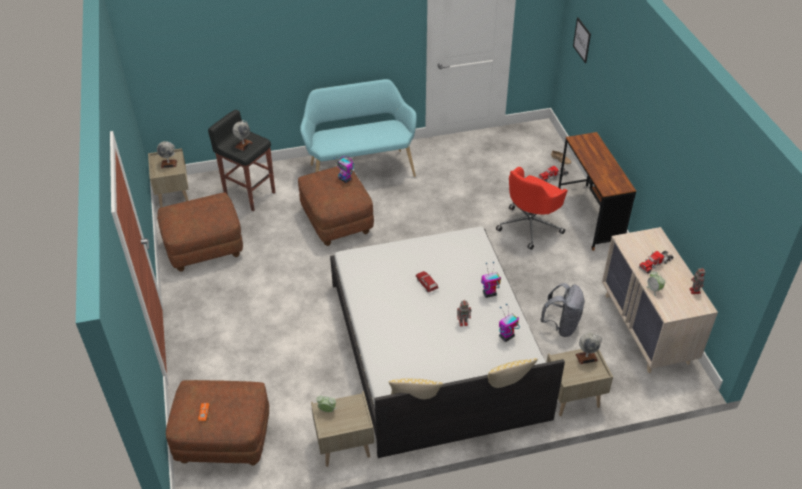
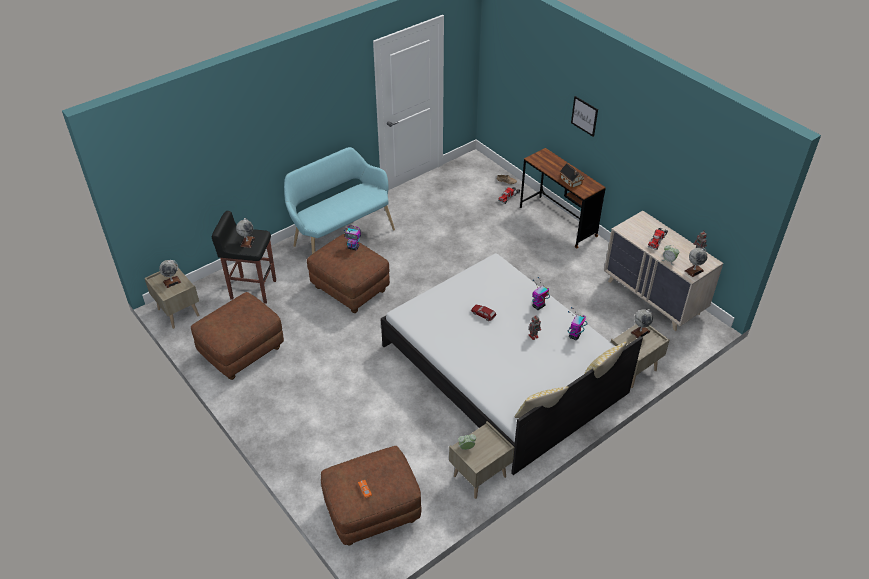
camera: 25 degrees left, 0 degrees up
red office chair [496,167,568,250] -> none
grey backpack [540,283,585,337] -> none
picture [573,17,591,63] -> picture moved to [571,96,598,137]
none -> toy house [560,163,585,188]
none -> globe [685,247,707,277]

